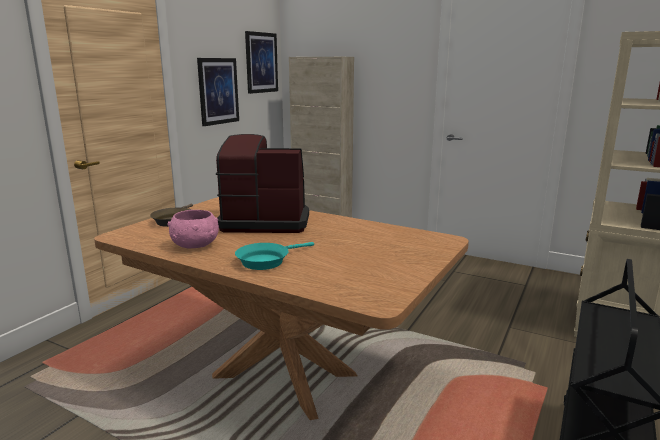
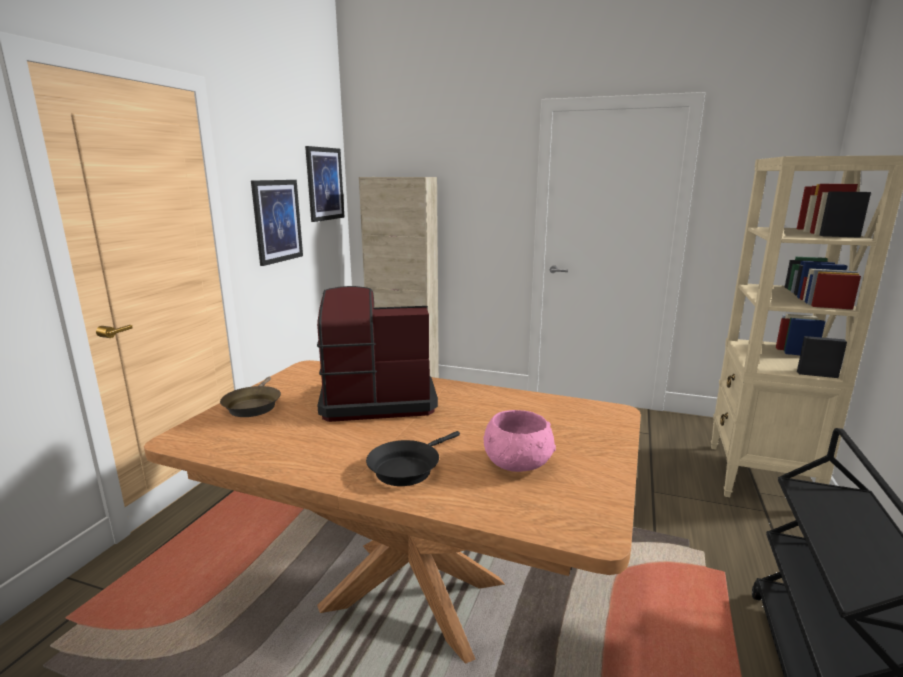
camera: 10 degrees left, 0 degrees up
pink bowl [168,210,219,249] -> pink bowl moved to [483,410,556,472]
turquoise frying pan [235,242,314,270] -> black frying pan [366,431,460,486]

